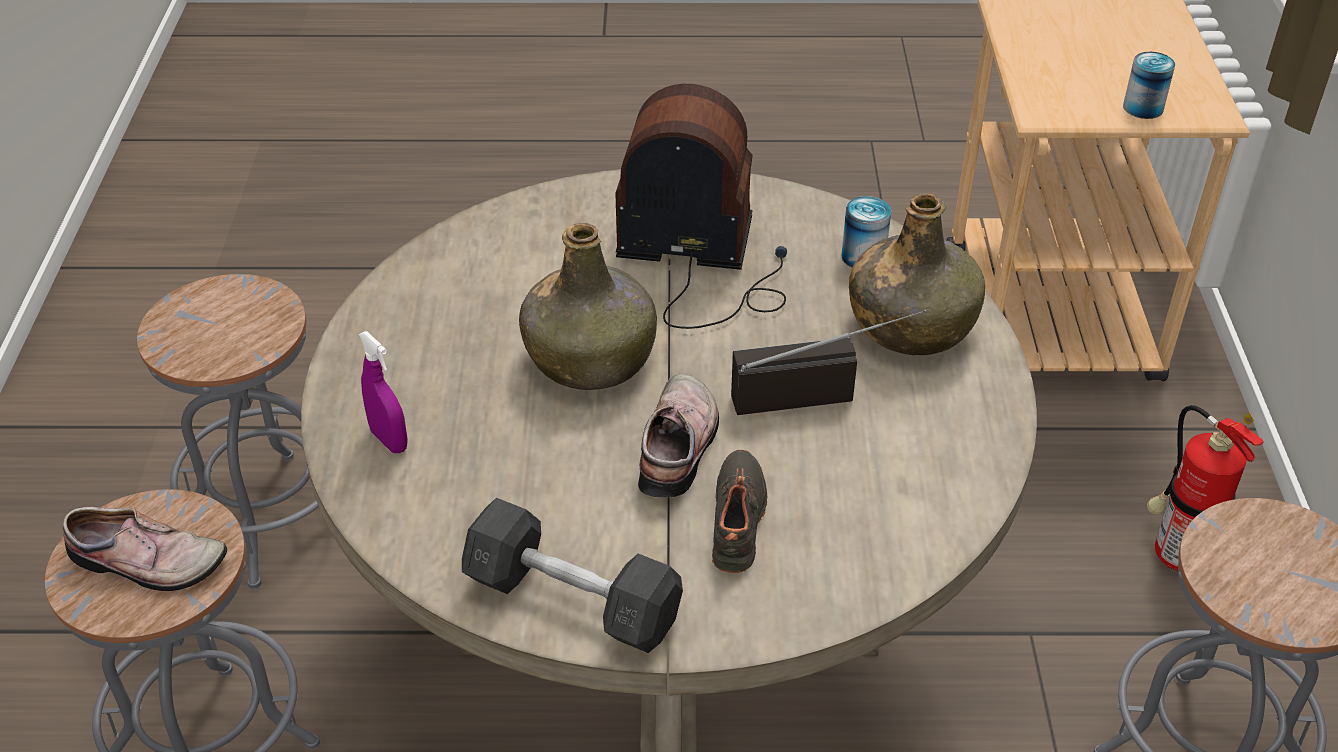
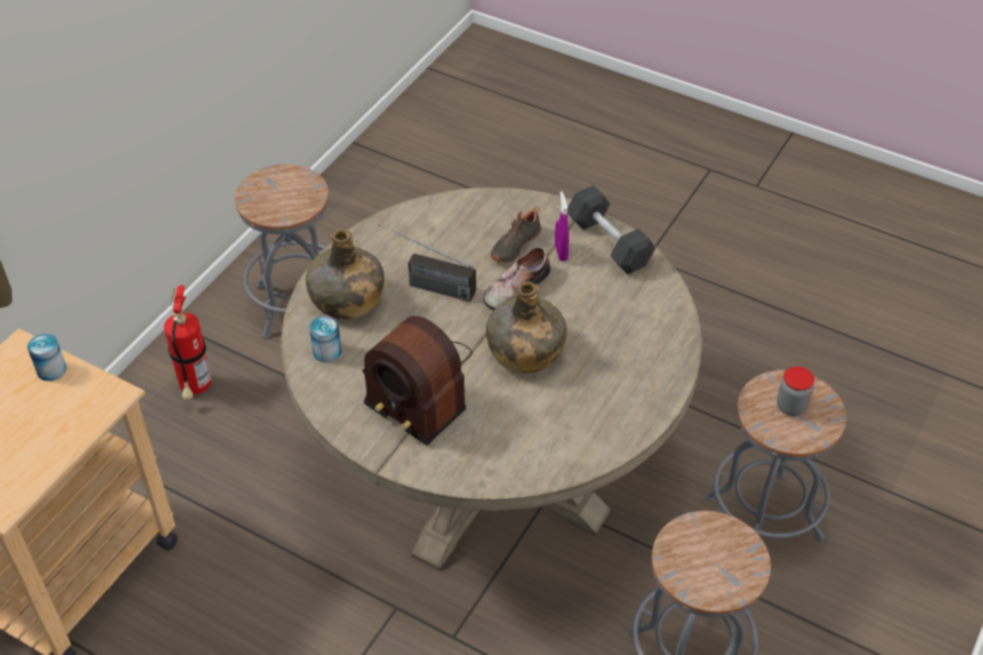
camera: 150 degrees left, 5 degrees up
shoe [63,507,227,591] -> jar [777,366,814,416]
purple spray bottle [359,331,408,453] -> purple spray bottle moved to [555,192,569,261]

